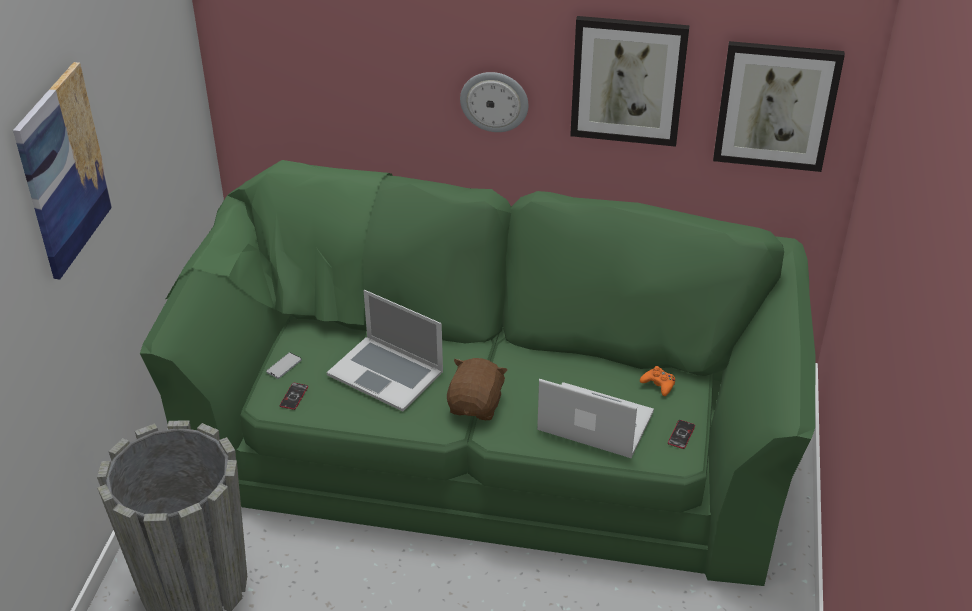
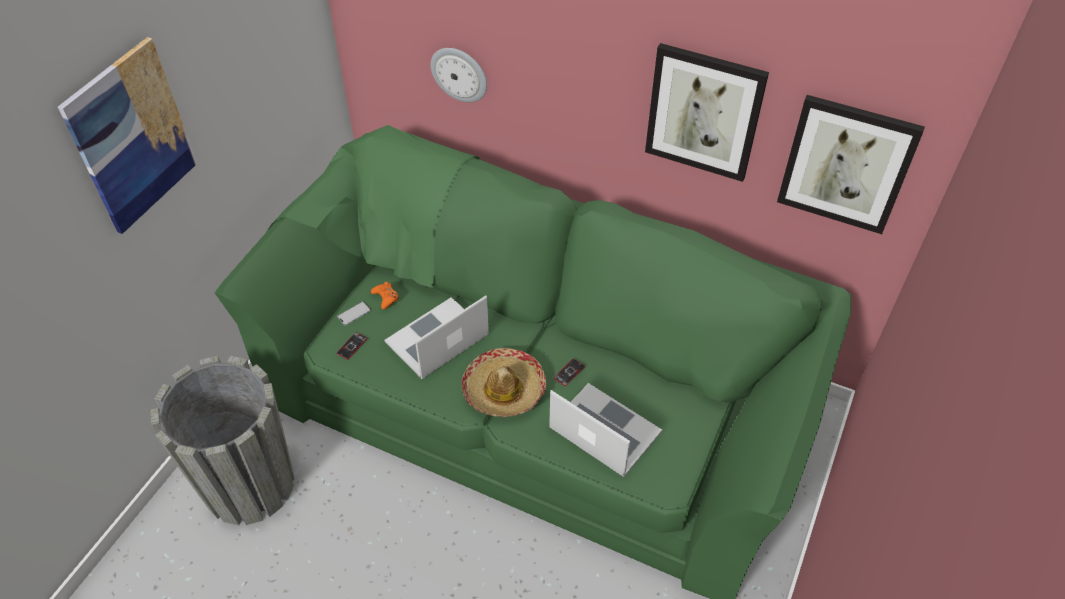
camera: 15 degrees right, 10 degrees up
laptop [327,290,443,412] -> laptop turned 90 degrees clockwise [385,296,489,379]
brown plush toy [447,358,507,420] -> hat [462,348,546,417]
wall clock [460,72,528,132] -> wall clock moved to [431,48,487,103]
orange game controller [640,366,675,396] -> orange game controller moved to [371,282,399,309]
phone [668,420,695,449] -> phone moved to [554,359,585,386]

